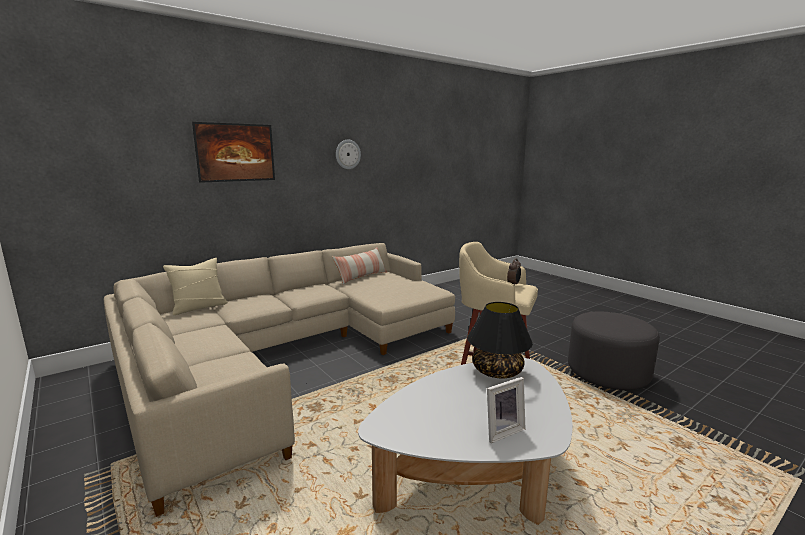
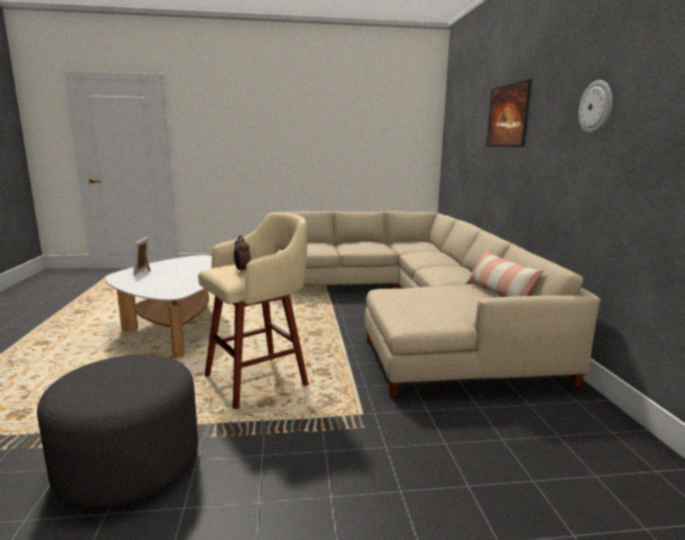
camera: 120 degrees right, 0 degrees up
beige pillow [163,258,228,315] -> none
black table lamp [467,302,533,378] -> none

